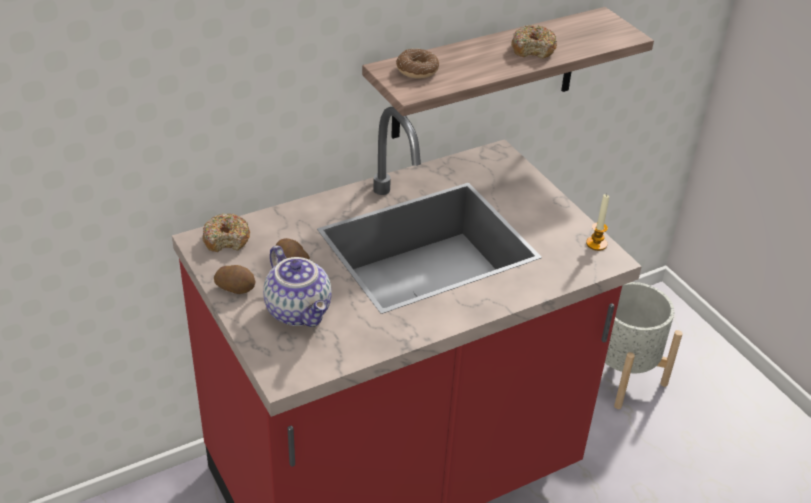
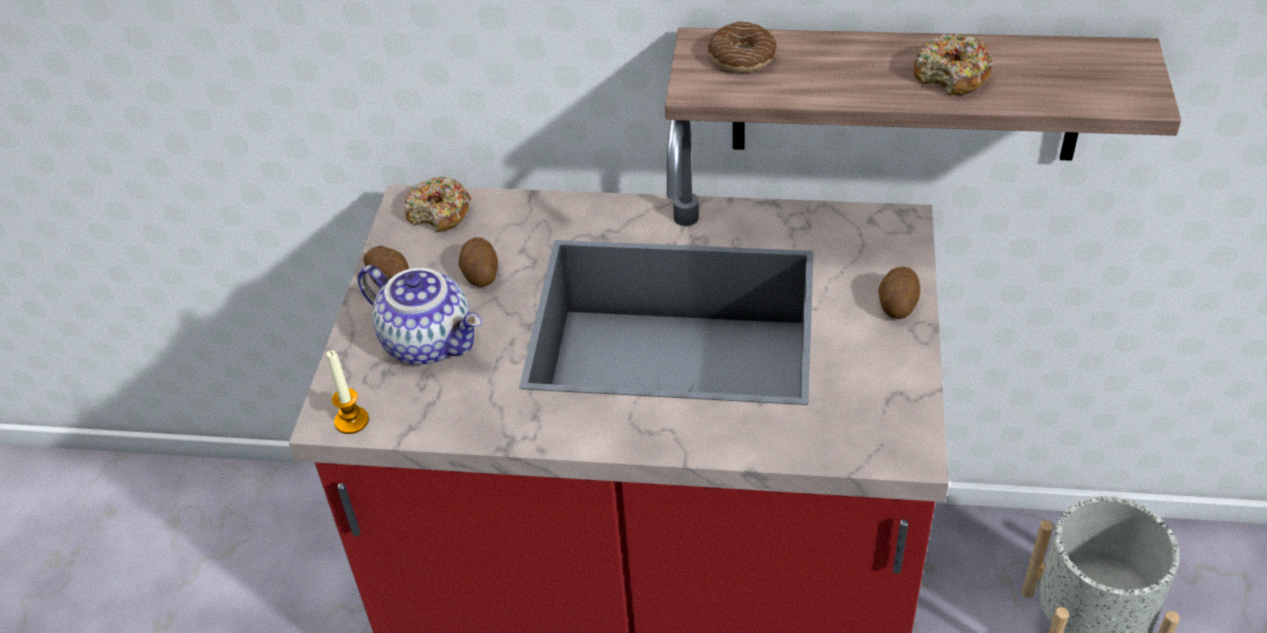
camera: 40 degrees right, 5 degrees up
teapot [263,245,332,327] -> teapot turned 60 degrees counterclockwise [358,265,482,365]
candle [586,194,609,251] -> candle moved to [326,350,369,434]
none -> potato [878,267,920,319]

